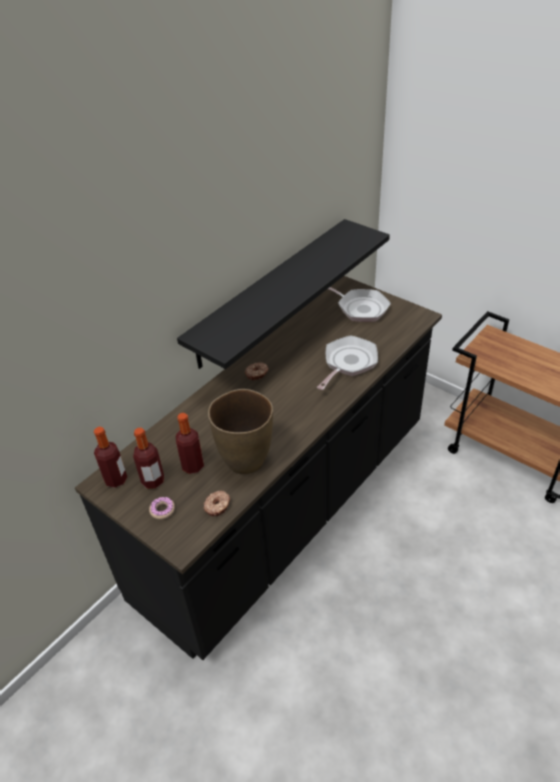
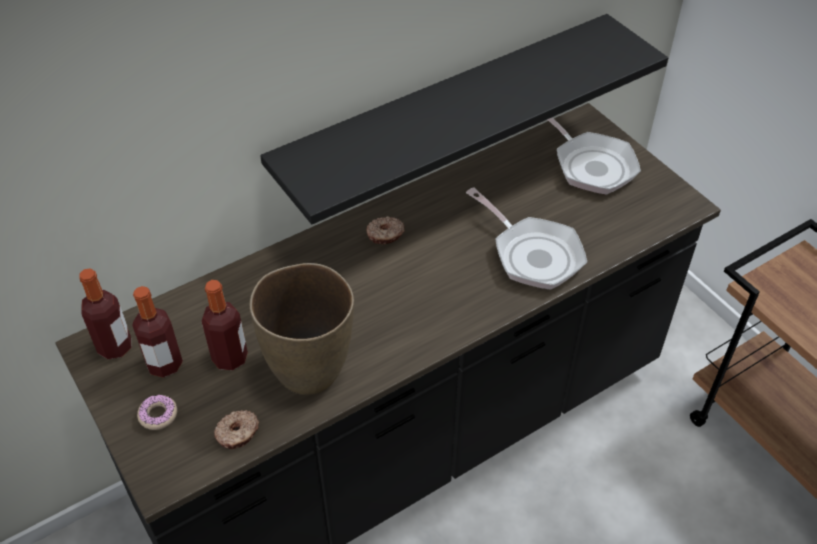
camera: 15 degrees right, 5 degrees up
frying pan [317,335,378,390] -> frying pan turned 90 degrees clockwise [466,187,587,290]

